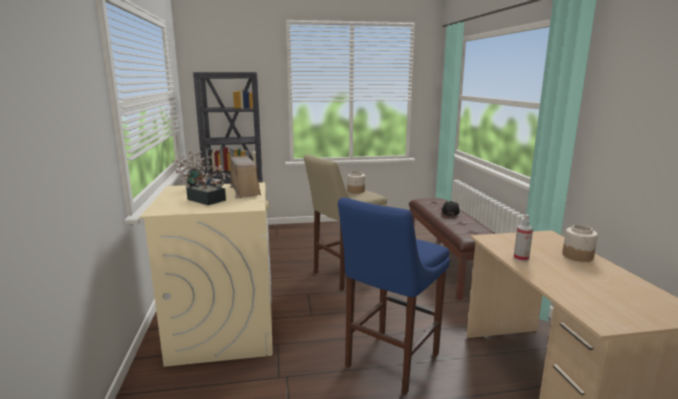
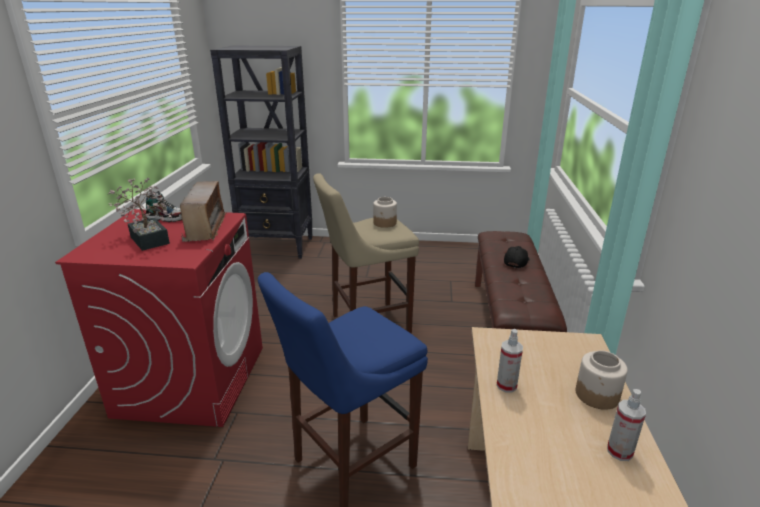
camera: 15 degrees right, 10 degrees up
beige washing machine [140,182,273,367] -> red washing machine [55,209,263,427]
none -> spray bottle [607,389,646,461]

